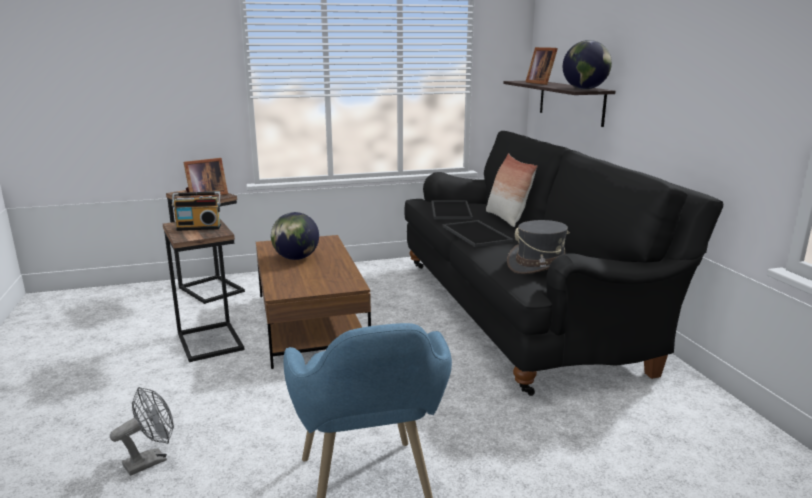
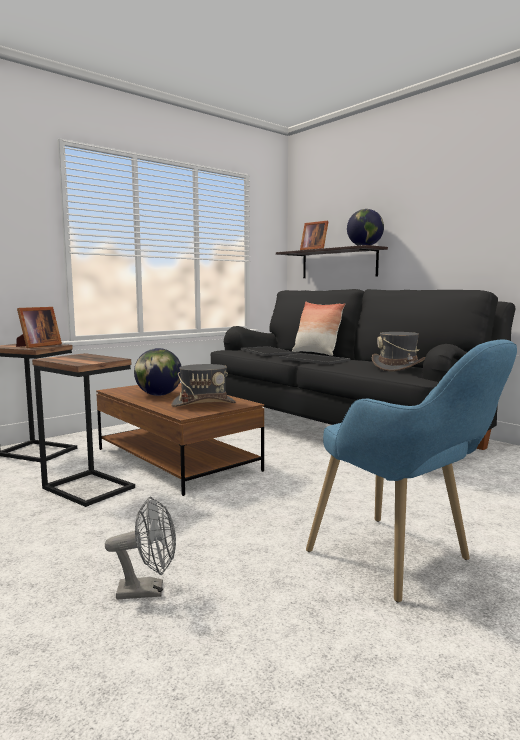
camera: 25 degrees left, 10 degrees down
grey fan [110,387,174,476] -> grey fan turned 60 degrees clockwise [105,497,176,599]
radio [172,191,221,231] -> none
none -> grey hat [171,364,236,407]

